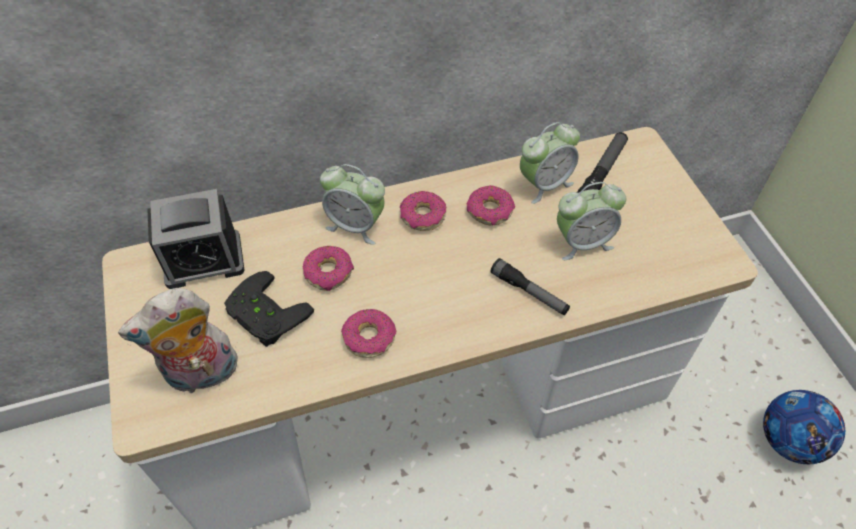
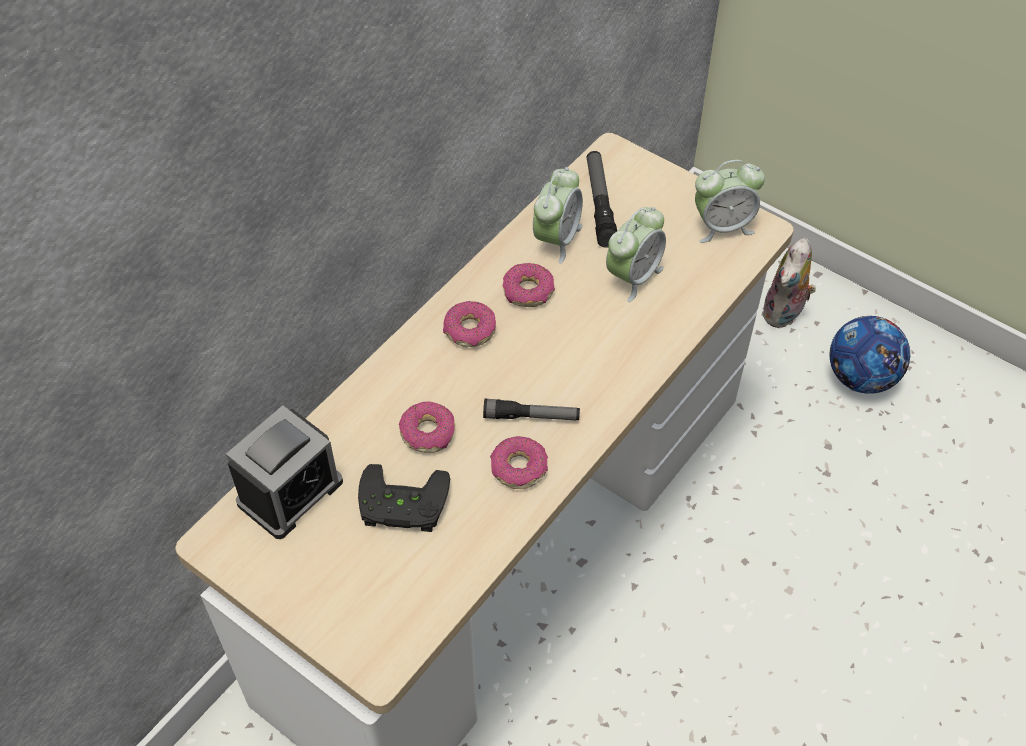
camera: 35 degrees left, 0 degrees up
plush toy [118,288,238,393] -> plush toy moved to [761,238,816,328]
alarm clock [320,164,385,245] -> alarm clock moved to [695,160,765,243]
flashlight [490,258,570,315] -> flashlight moved to [483,399,580,420]

